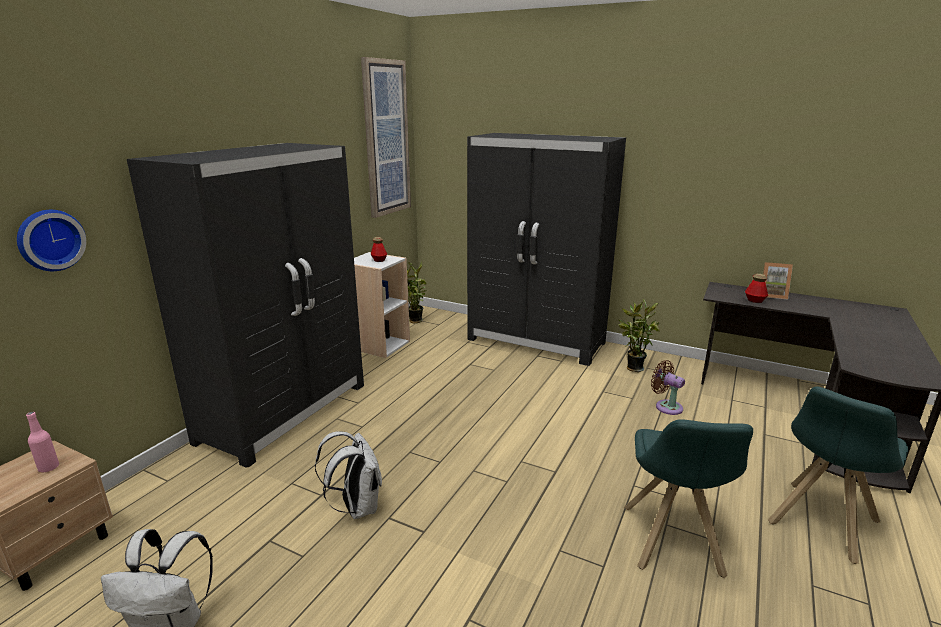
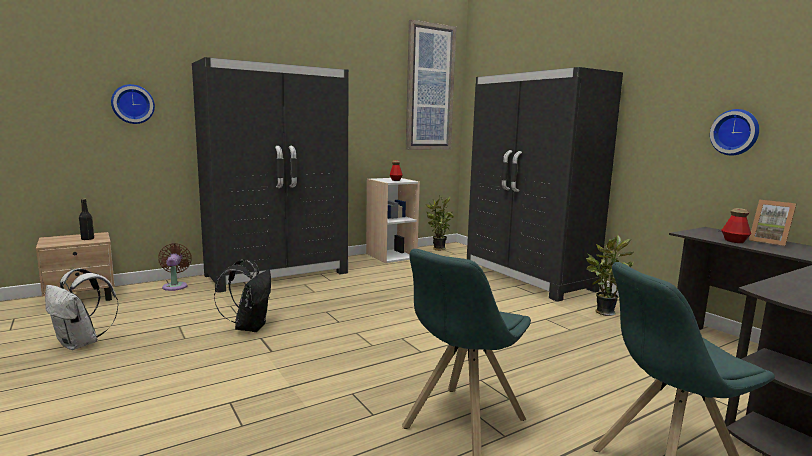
camera: 30 degrees right, 10 degrees down
pink bottle [26,412,59,472] -> black bottle [79,199,94,240]
white backpack [315,431,382,519] -> black backpack [214,259,271,332]
brown fan [651,360,685,415] -> brown fan moved to [158,243,192,291]
none -> wall clock [710,109,759,156]

